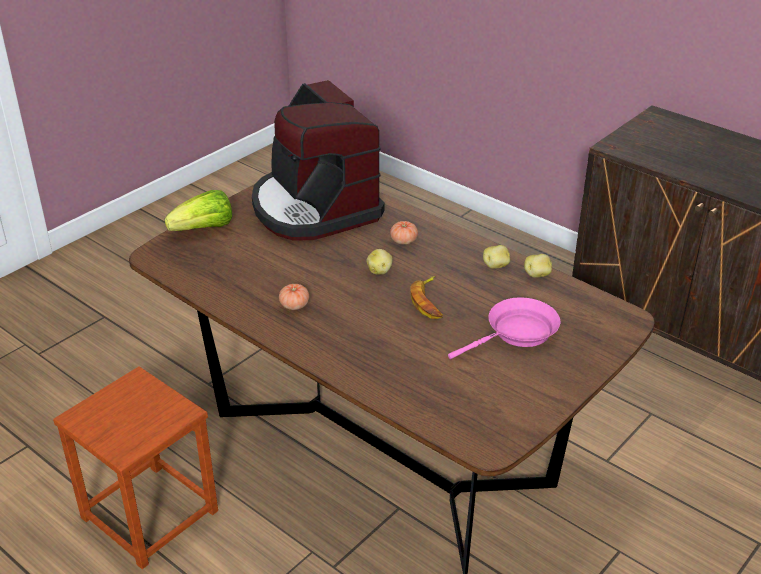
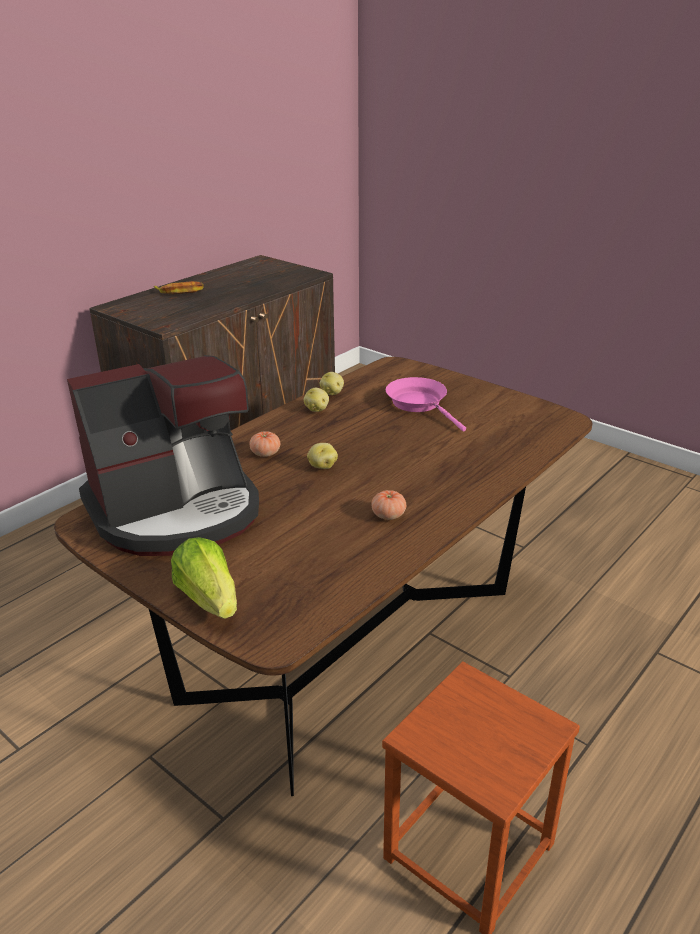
camera: 90 degrees left, 5 degrees down
banana [410,276,443,319] -> banana moved to [153,281,204,294]

